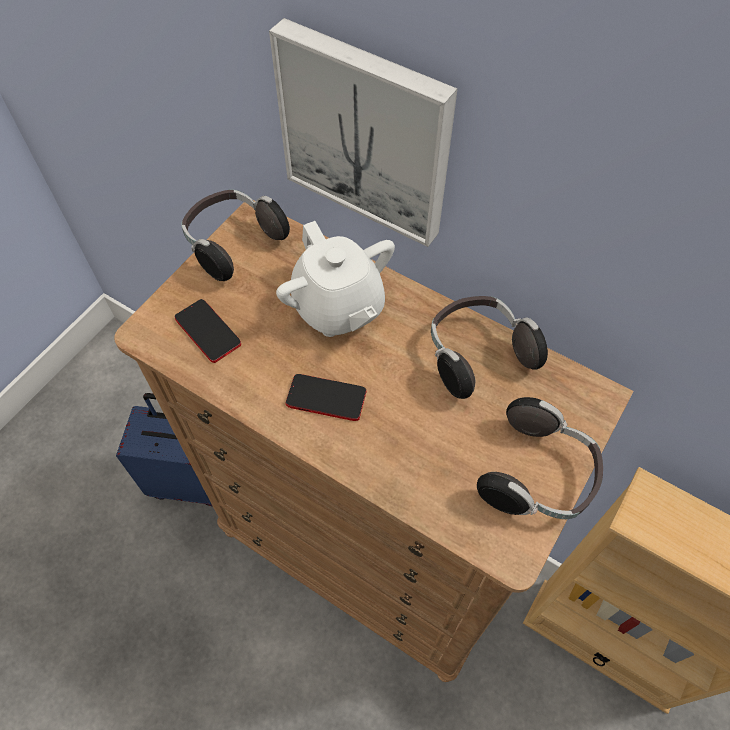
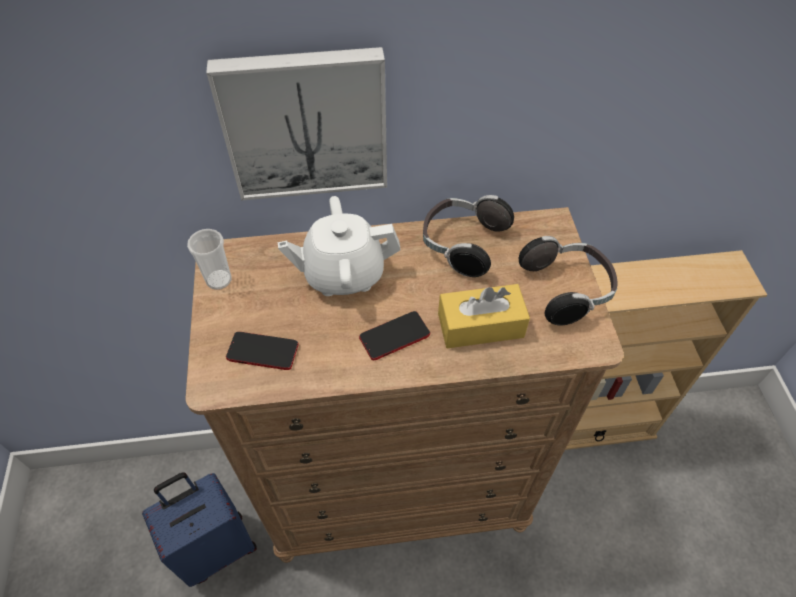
camera: 40 degrees left, 5 degrees down
headphones [181,190,290,281] -> cup [187,229,232,290]
white teapot [276,221,395,337] -> white teapot turned 150 degrees clockwise [277,196,401,296]
none -> yellow tissue box [438,284,530,348]

